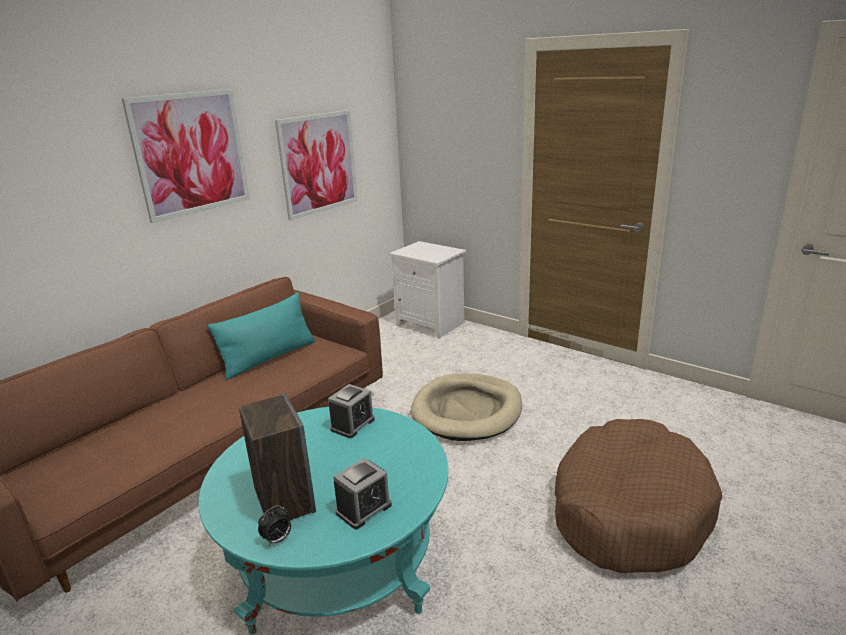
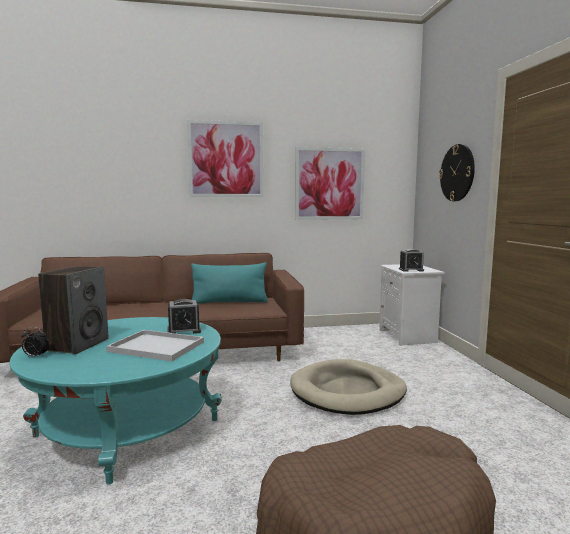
camera: 40 degrees right, 15 degrees down
alarm clock [333,458,392,529] -> alarm clock moved to [399,249,424,272]
none -> white tray [106,330,204,361]
none -> wall clock [439,144,475,201]

